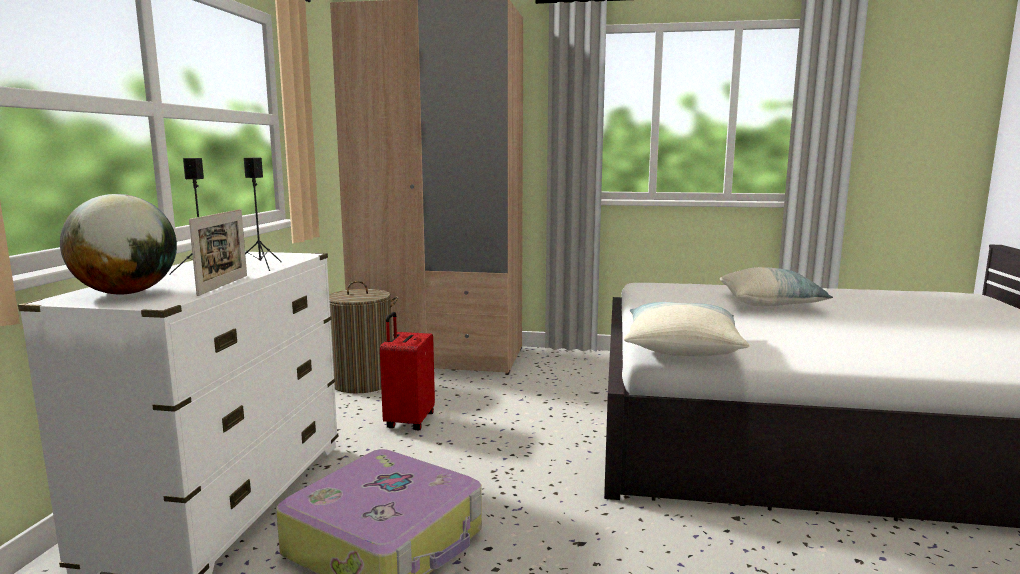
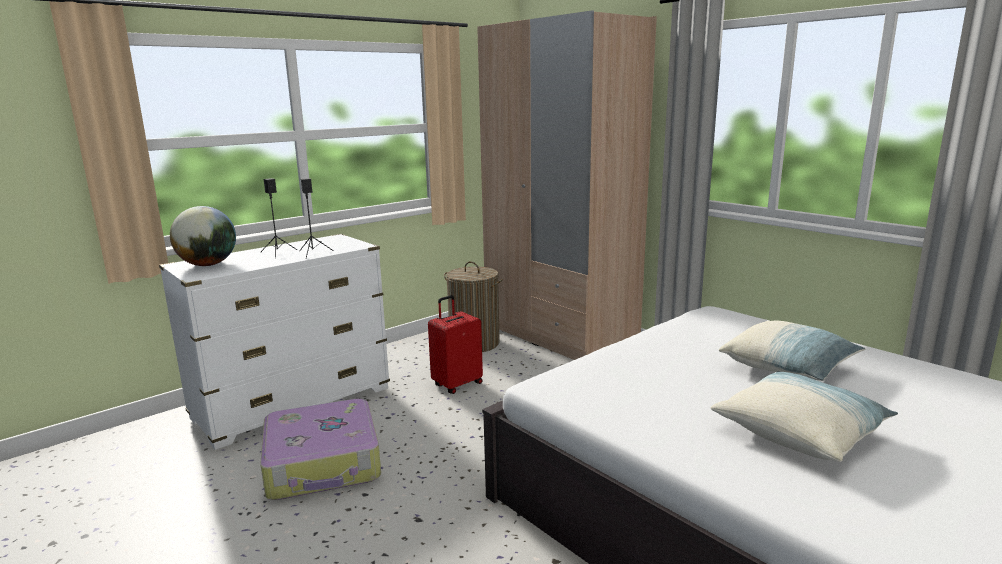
camera: 40 degrees right, 5 degrees up
picture frame [189,209,247,296] -> none
pillow [624,302,749,356] -> pillow moved to [710,371,898,462]

